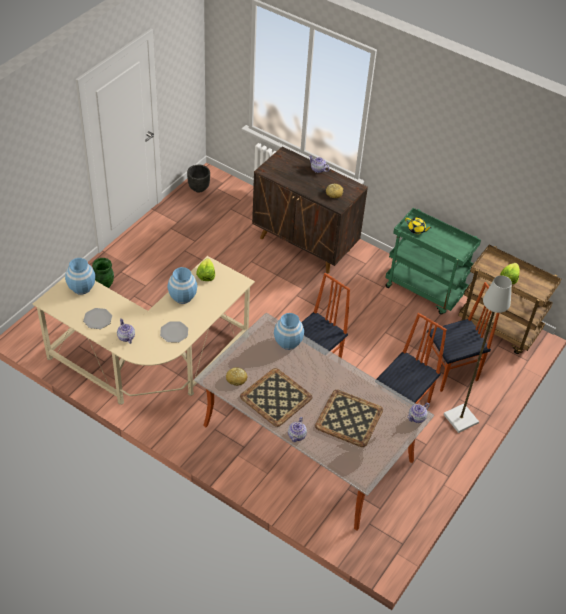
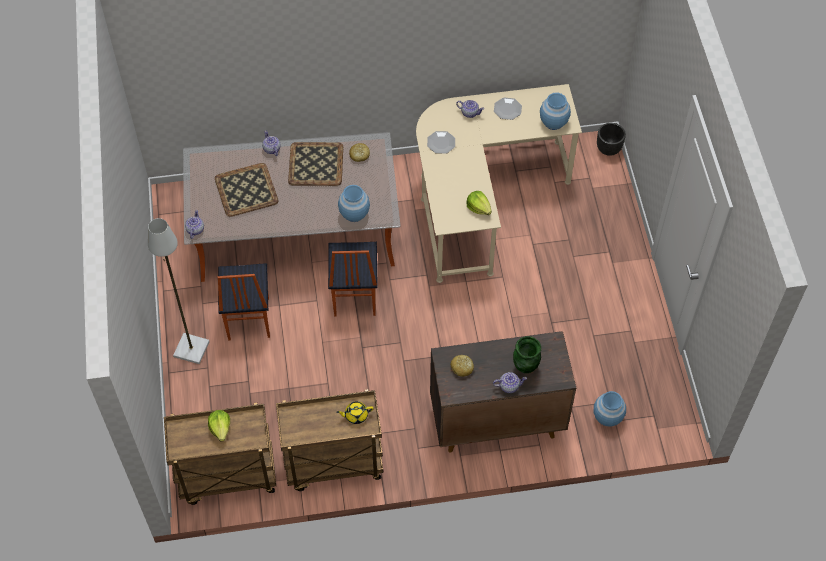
camera: 140 degrees right, 10 degrees up
green vase [92,258,114,288] -> green vase moved to [513,336,541,373]
blue vase [168,267,197,304] -> blue vase moved to [594,391,626,427]
black planter [187,165,210,193] -> black planter moved to [597,123,626,156]
green cart [385,208,481,315] -> brown cart [276,389,383,491]
chair [424,282,500,392] -> none

